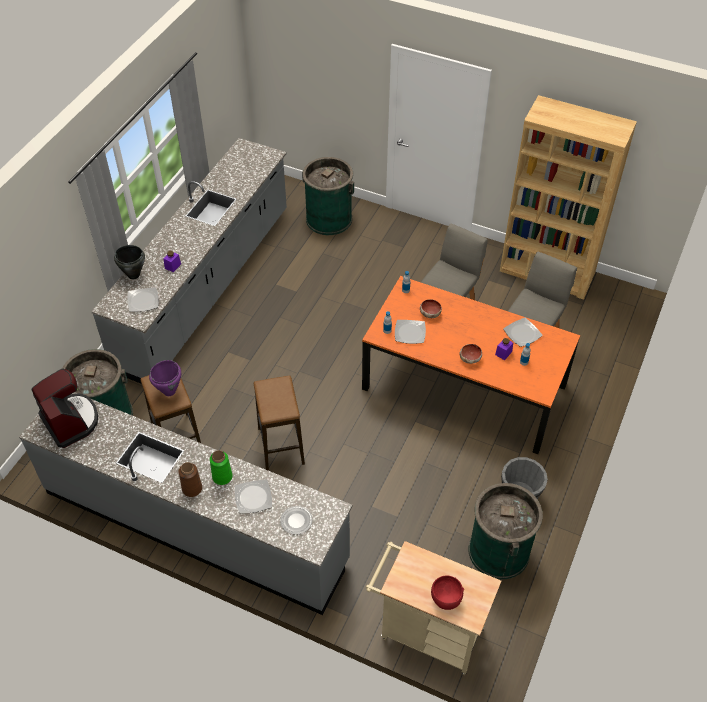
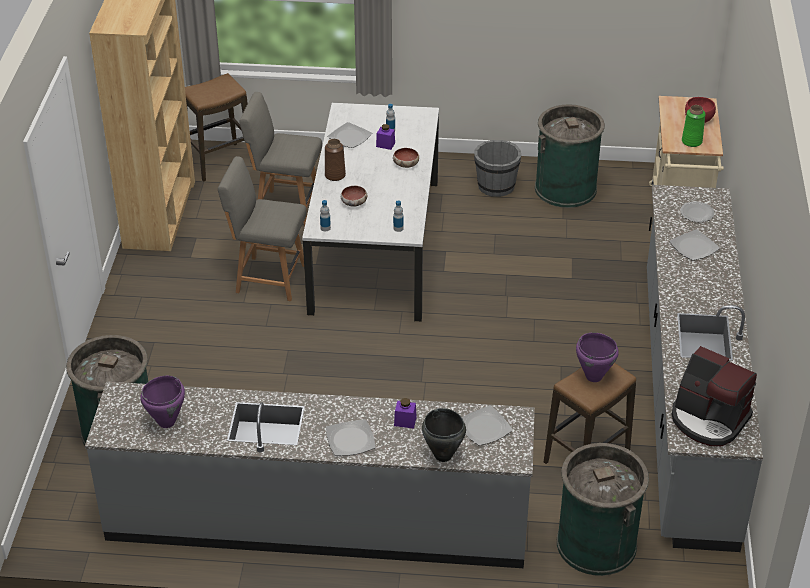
camera: 110 degrees left, 10 degrees down
coffee machine [32,369,98,448] -> coffee machine turned 90 degrees counterclockwise [671,346,757,446]
brown vase [178,462,202,497] -> brown vase moved to [325,139,346,181]
green vase [210,450,233,485] -> green vase moved to [682,105,706,147]
stool [254,376,305,471] -> stool moved to [185,73,252,182]
orange dining table [362,276,580,455] -> white dining table [302,103,439,322]
plate [395,320,426,344] -> plate moved to [326,419,376,456]
none -> purple cooking pot [141,376,185,428]

